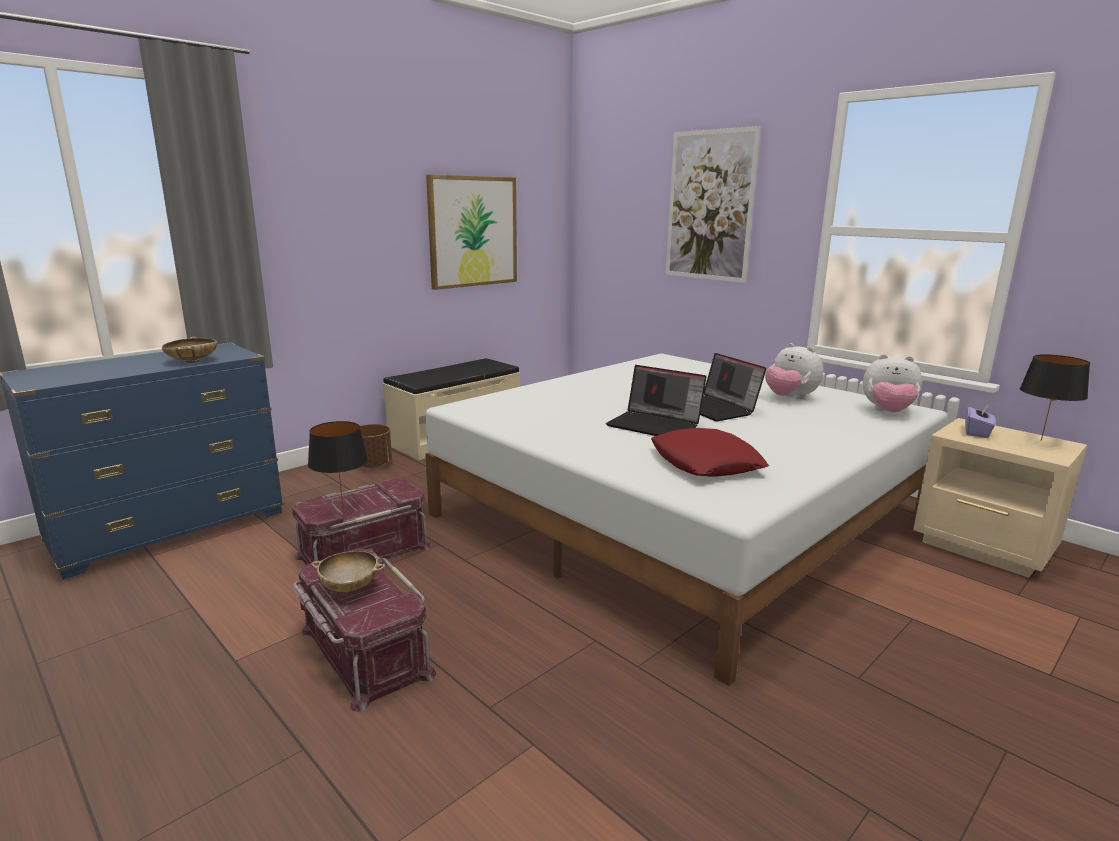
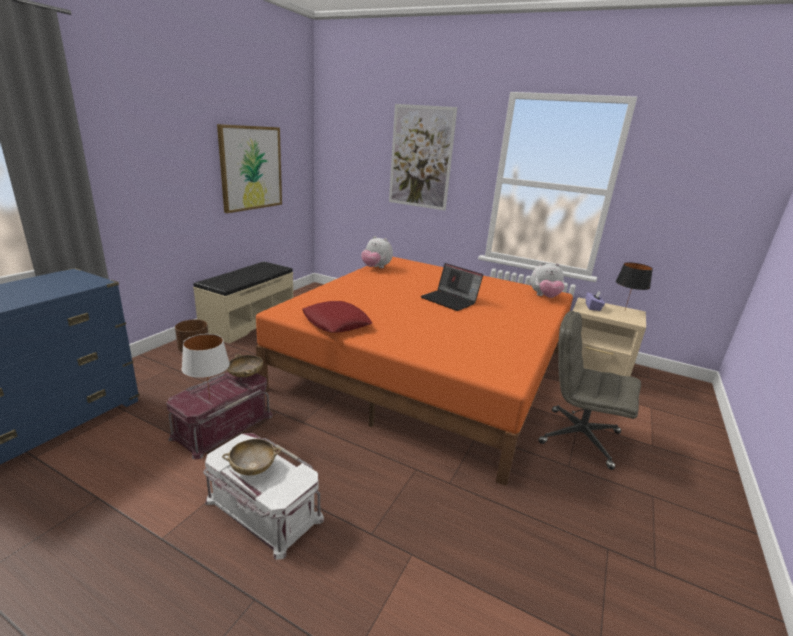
camera: 20 degrees left, 5 degrees up
beige bowl [162,337,217,363] -> beige bowl moved to [227,354,263,377]
red storage box [293,549,436,712] -> white storage box [203,433,324,560]
black table lamp [308,421,368,509] -> white table lamp [182,334,230,399]
white bed [425,353,947,686] -> orange bed [256,257,573,486]
laptop [606,365,707,436] -> none
red pillow [651,428,769,477] -> red pillow moved to [302,301,372,333]
plush toy [765,343,823,399] -> plush toy moved to [361,236,393,268]
none -> grey office chair [539,311,641,470]

